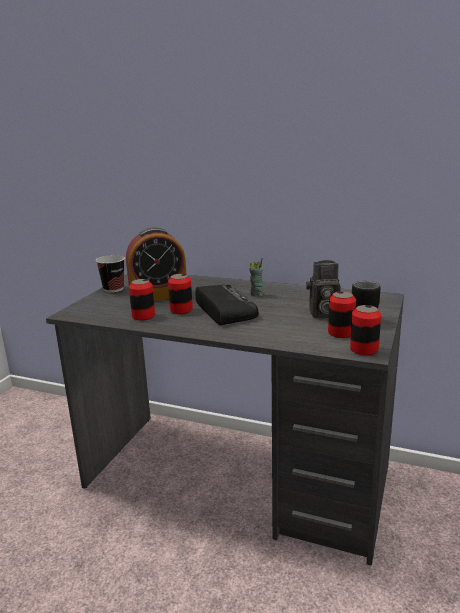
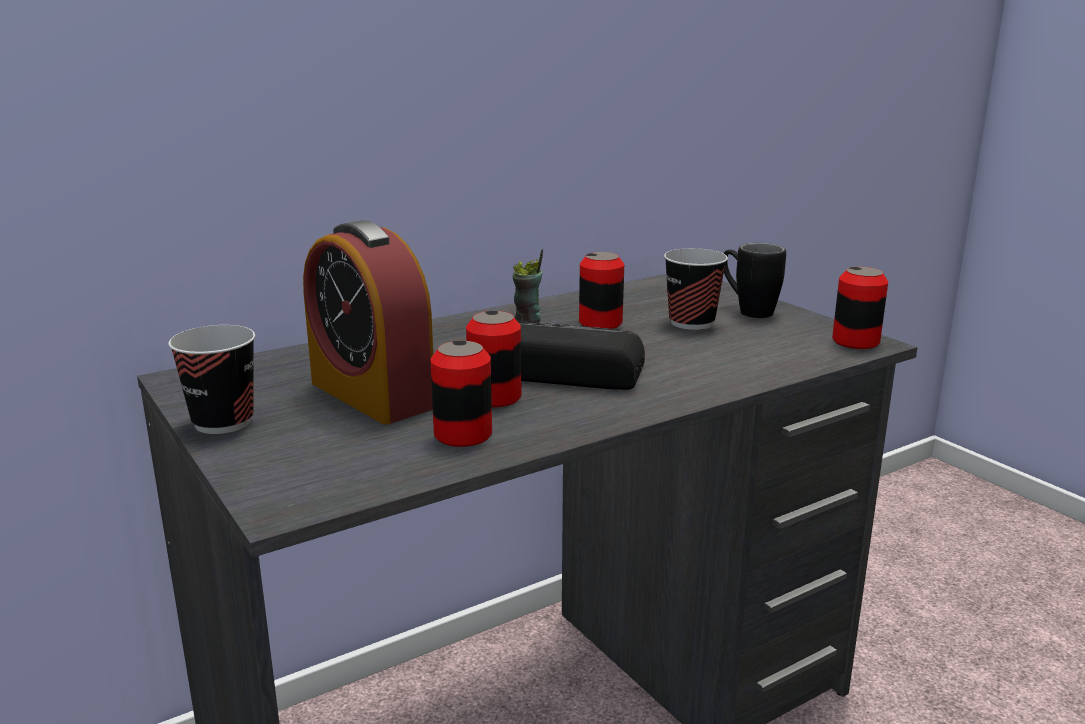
camera: 55 degrees left, 0 degrees up
alarm clock [126,227,187,301] -> alarm clock turned 120 degrees clockwise [303,220,433,424]
camera [306,260,340,318] -> cup [664,248,728,330]
can [328,291,356,338] -> can moved to [579,252,624,329]

